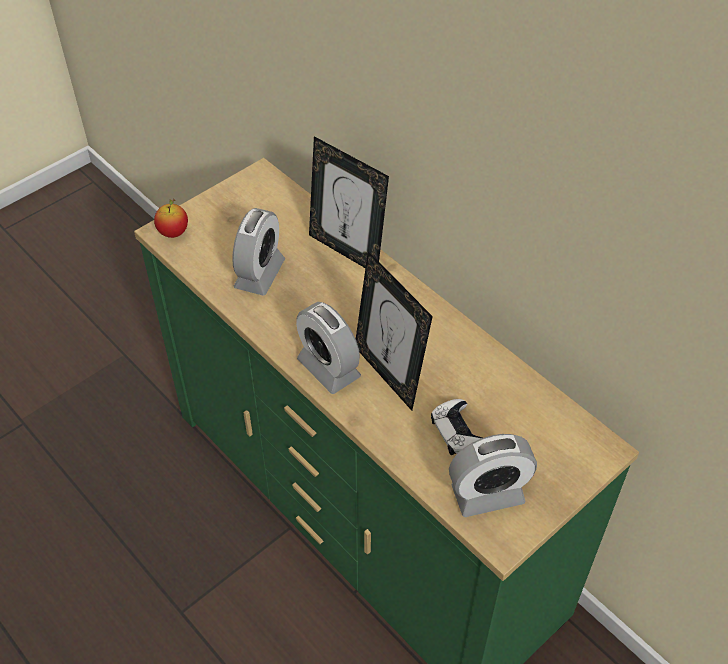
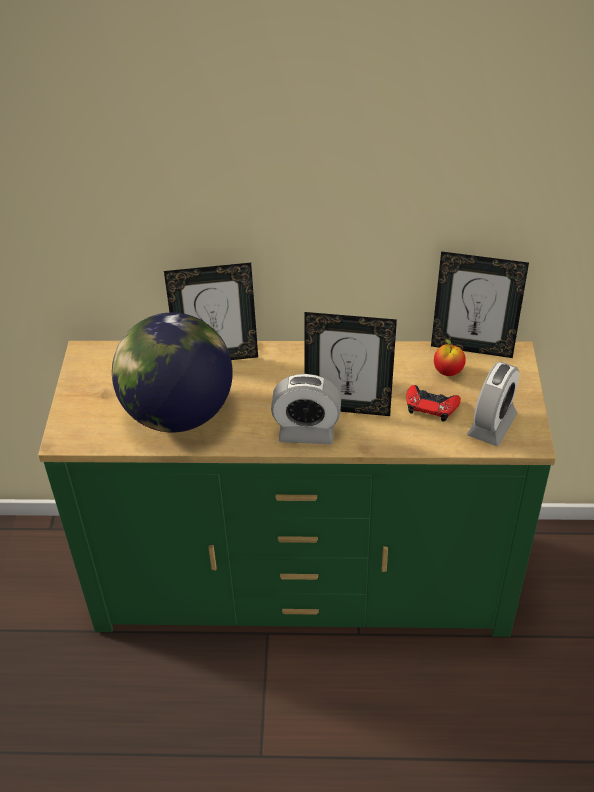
camera: 45 degrees left, 5 degrees down
apple [154,199,188,238] -> apple moved to [434,339,466,376]
alarm clock [232,208,285,296] -> globe [112,312,233,432]
white game controller [431,399,483,455] -> red game controller [406,385,461,422]
none -> picture frame [431,251,529,358]

